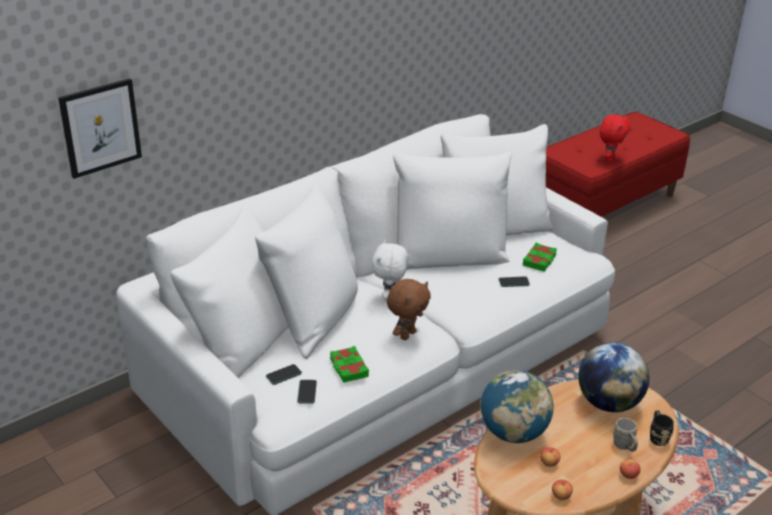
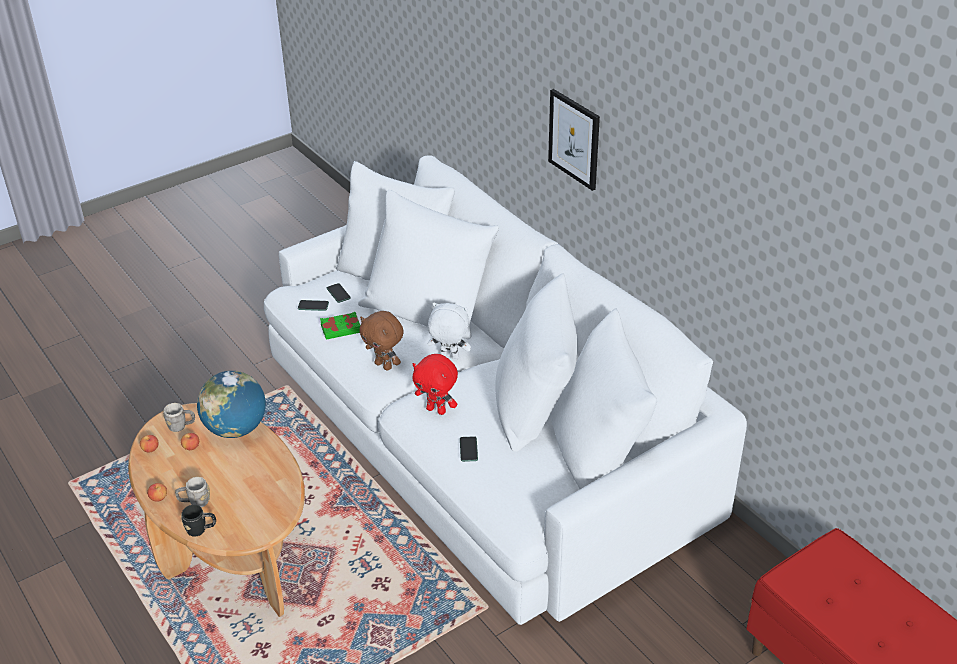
camera: 95 degrees right, 5 degrees up
picture [58,78,142,179] -> picture moved to [548,89,600,191]
green book [523,243,557,272] -> none
globe [579,342,649,412] -> none
red plush toy [600,114,630,163] -> red plush toy moved to [413,354,458,415]
none -> grey mug [163,403,195,432]

